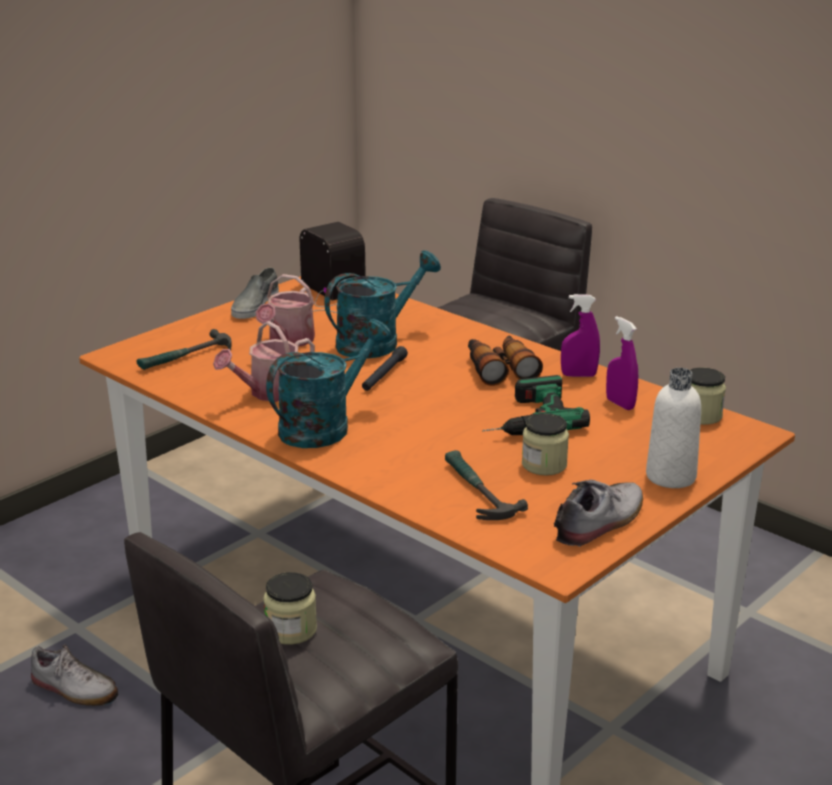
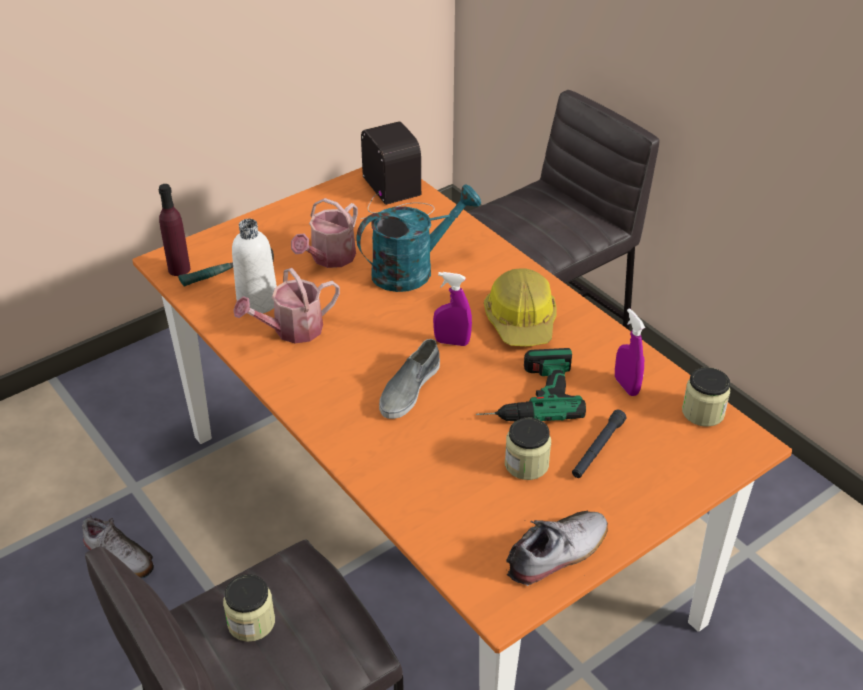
camera: 10 degrees right, 15 degrees up
grey shoe [231,268,279,319] -> grey shoe moved to [379,339,440,419]
turquoise watering can [266,319,392,448] -> none
black flashlight [362,346,408,391] -> black flashlight moved to [572,410,626,478]
hammer [445,450,528,520] -> none
binoculars [468,336,543,386] -> hard hat [484,269,557,346]
purple spray bottle [561,294,600,377] -> purple spray bottle moved to [433,272,472,346]
white bottle [646,368,701,488] -> white bottle moved to [232,219,277,313]
none -> purple bottle [159,184,190,276]

